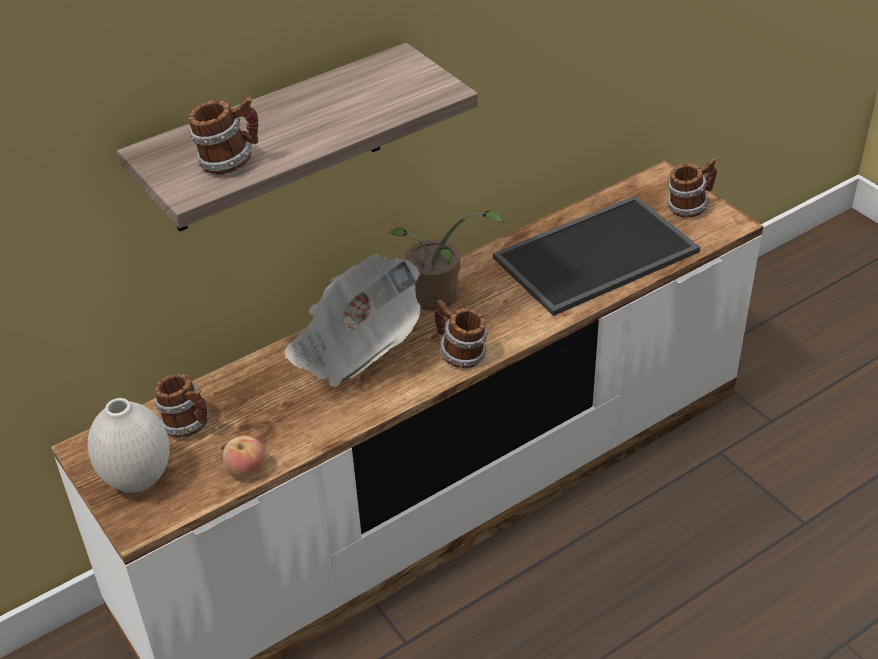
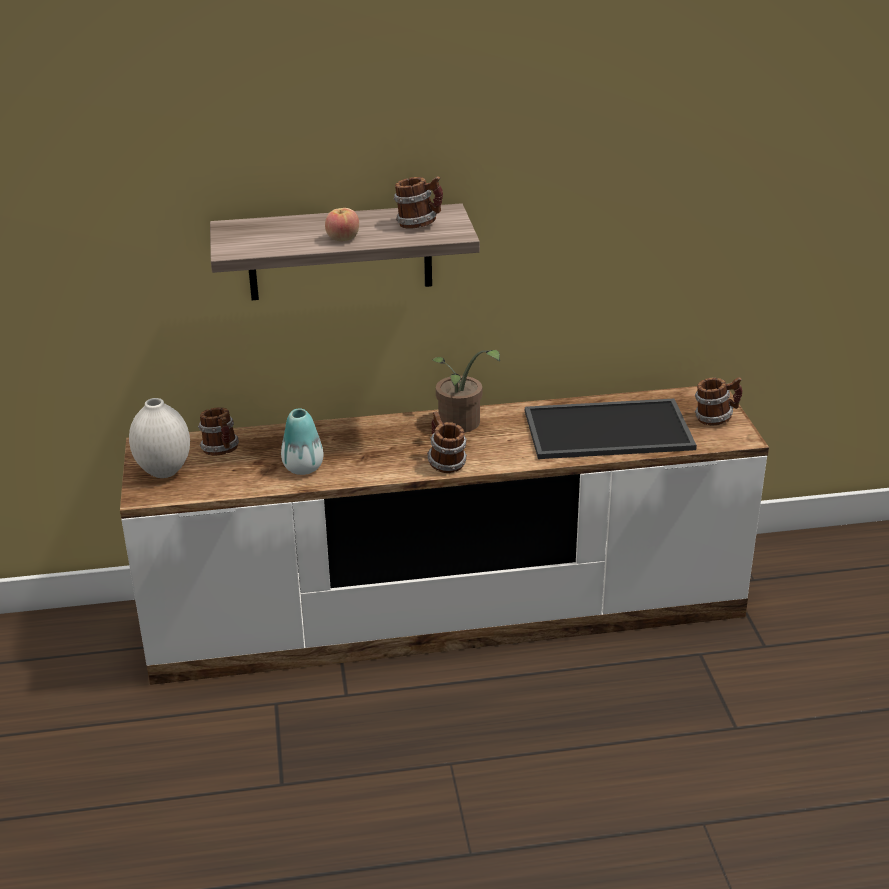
camera: 25 degrees right, 10 degrees down
mug [188,97,258,175] -> mug moved to [394,176,443,229]
apple [223,435,265,478] -> apple moved to [325,208,359,241]
newspaper [285,254,421,387] -> none
none -> vase [281,408,324,475]

